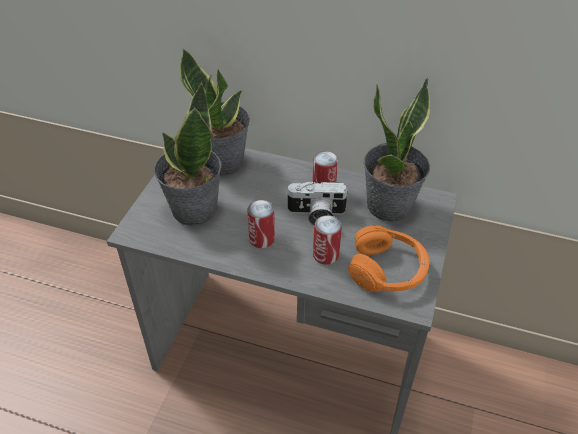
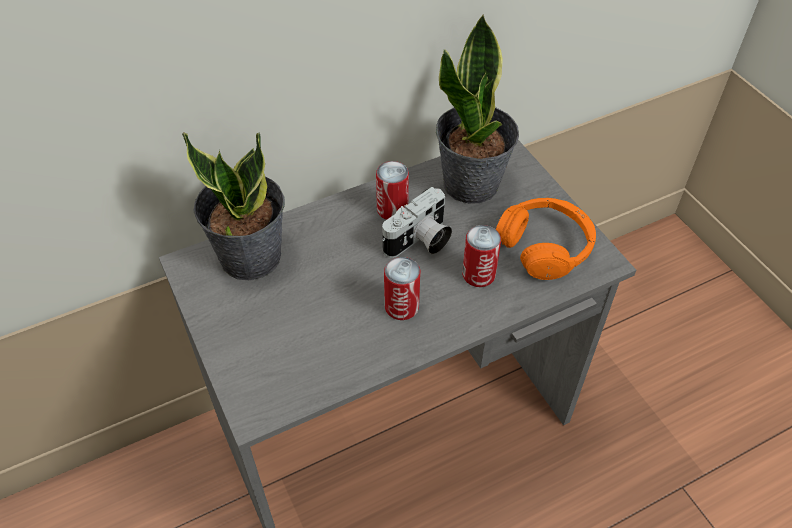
camera: 45 degrees left, 5 degrees up
potted plant [154,82,222,226] -> none

